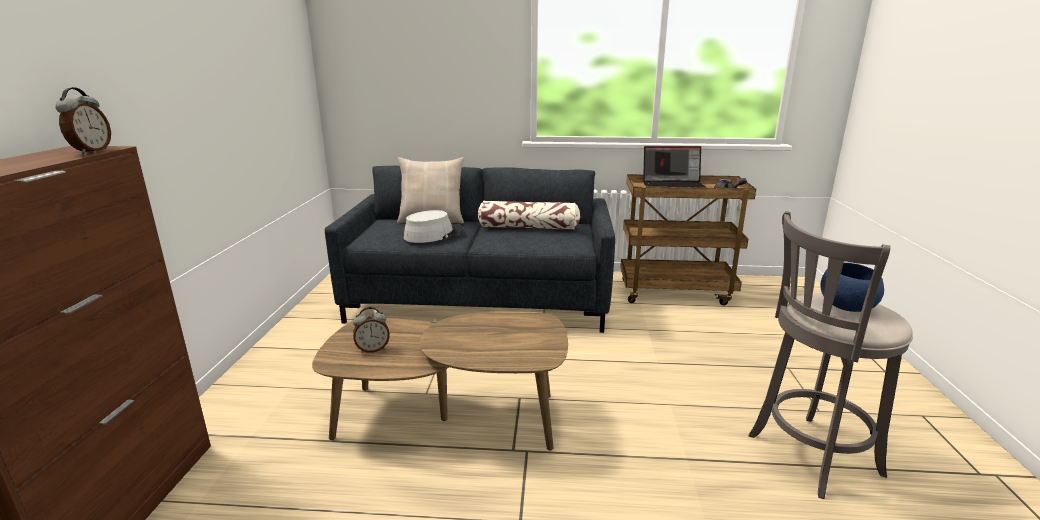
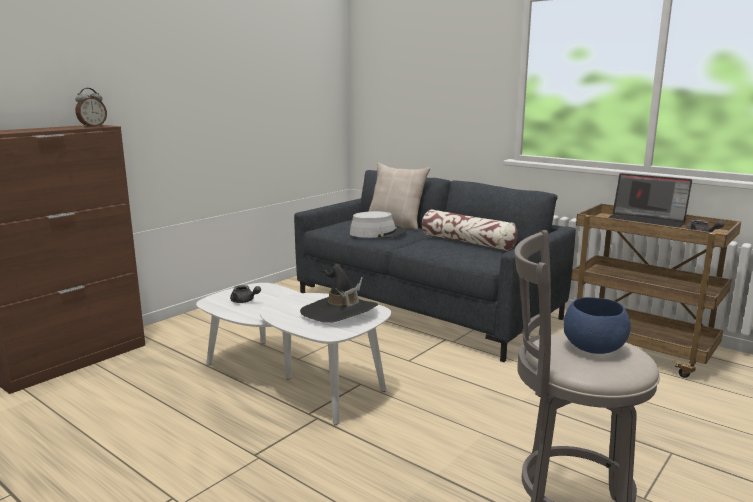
camera: 35 degrees right, 5 degrees down
brown coffee table [312,311,568,450] -> white coffee table [196,283,391,425]
alarm clock [353,307,390,353] -> grey teapot [230,285,261,303]
none -> black hat [300,264,379,323]

